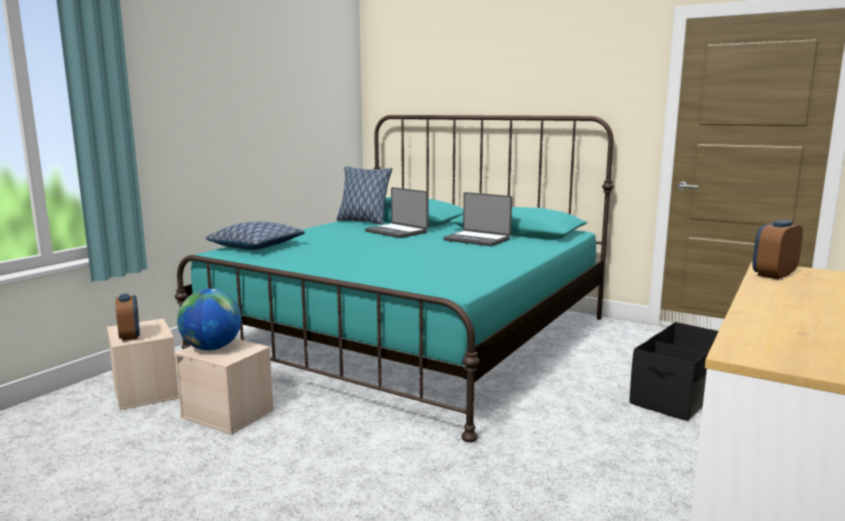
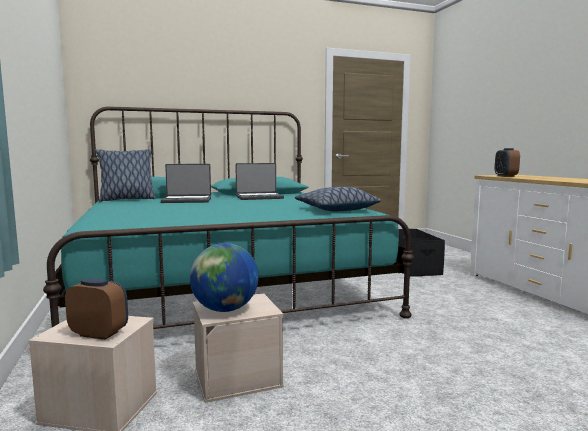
camera: 50 degrees left, 5 degrees down
pillow [206,222,305,250] -> pillow moved to [295,187,381,211]

